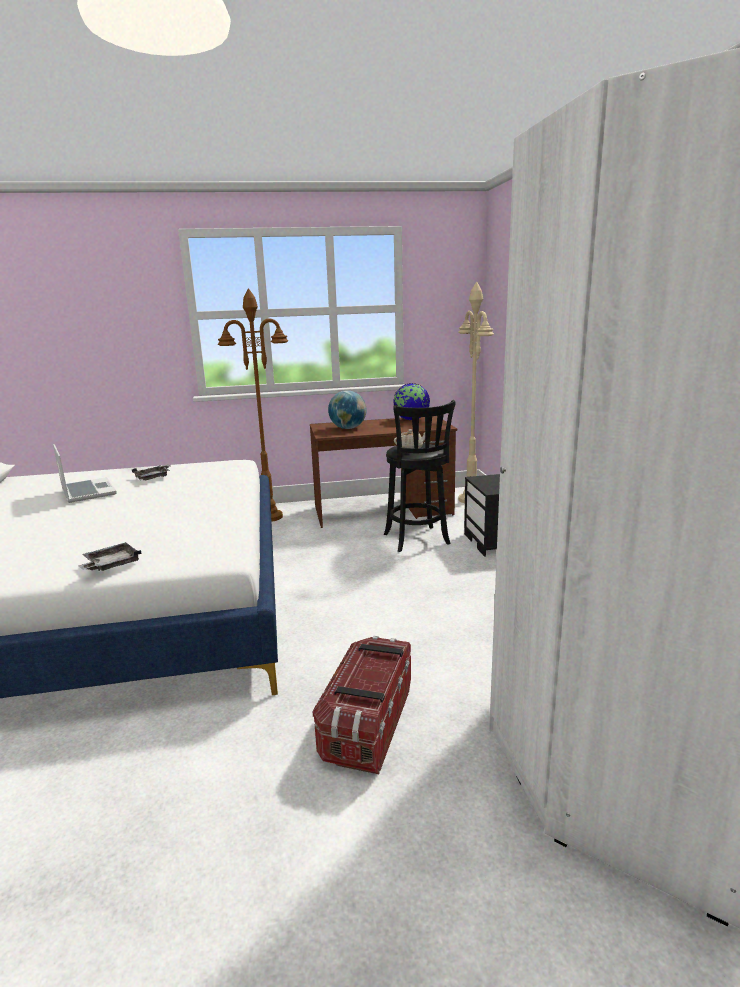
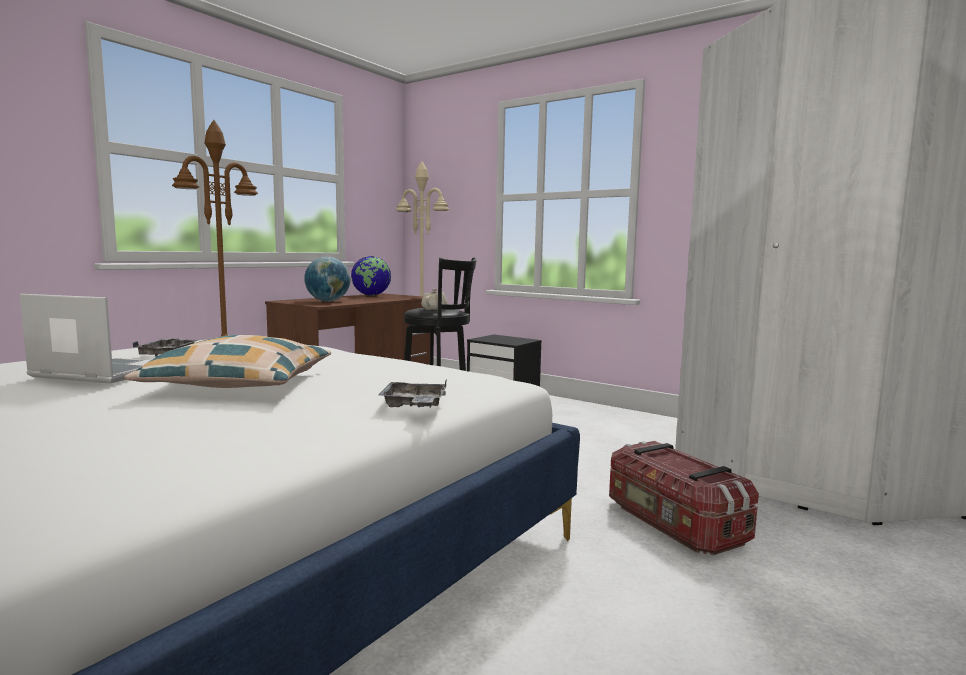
camera: 45 degrees left, 10 degrees down
none -> pillow [125,335,331,388]

